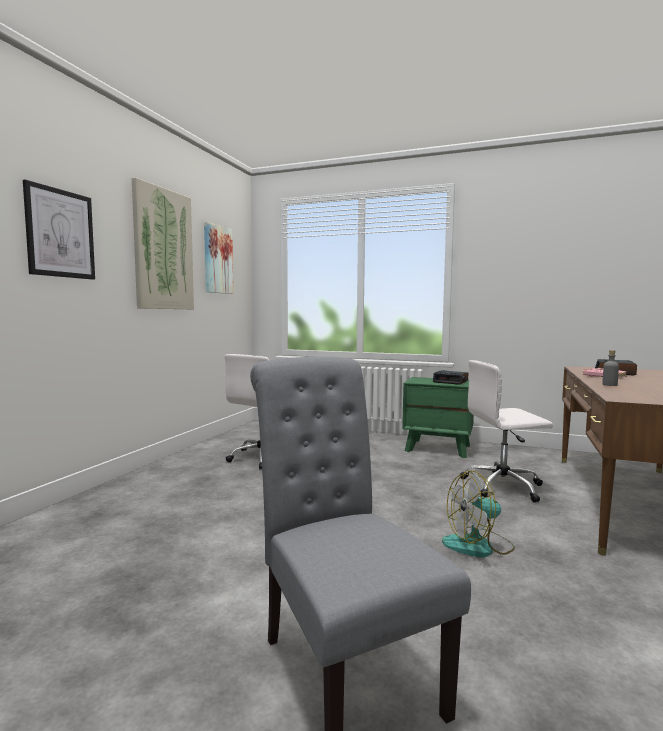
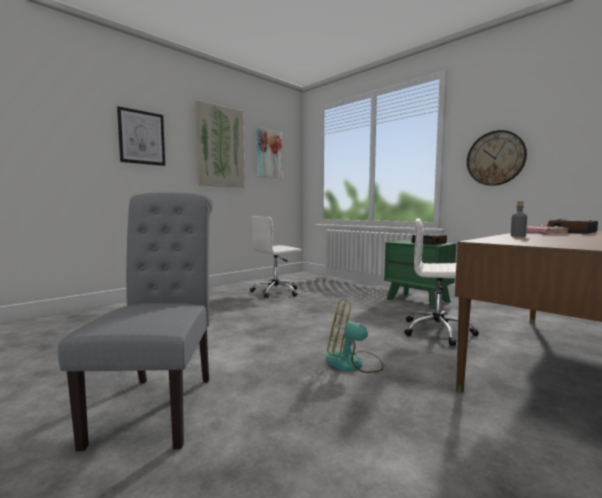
camera: 25 degrees right, 0 degrees up
none -> wall clock [467,130,527,186]

